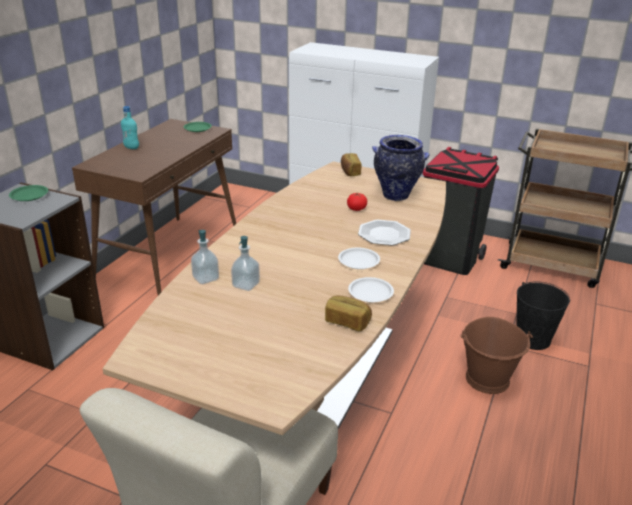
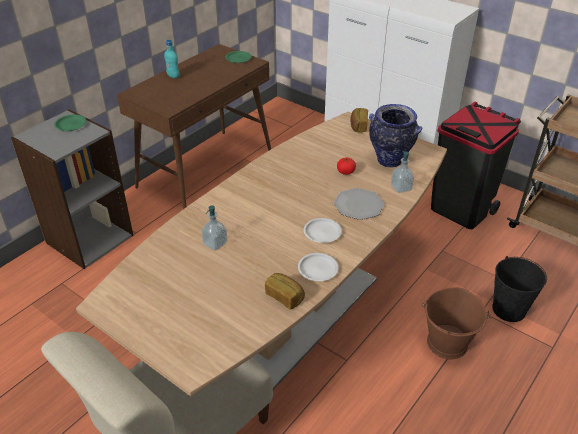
camera: 15 degrees right, 10 degrees up
soap dispenser [191,230,219,284] -> soap dispenser moved to [391,151,414,193]

